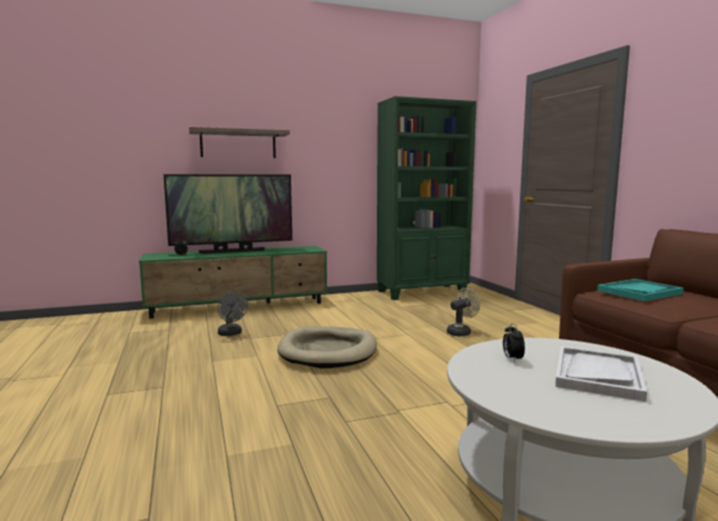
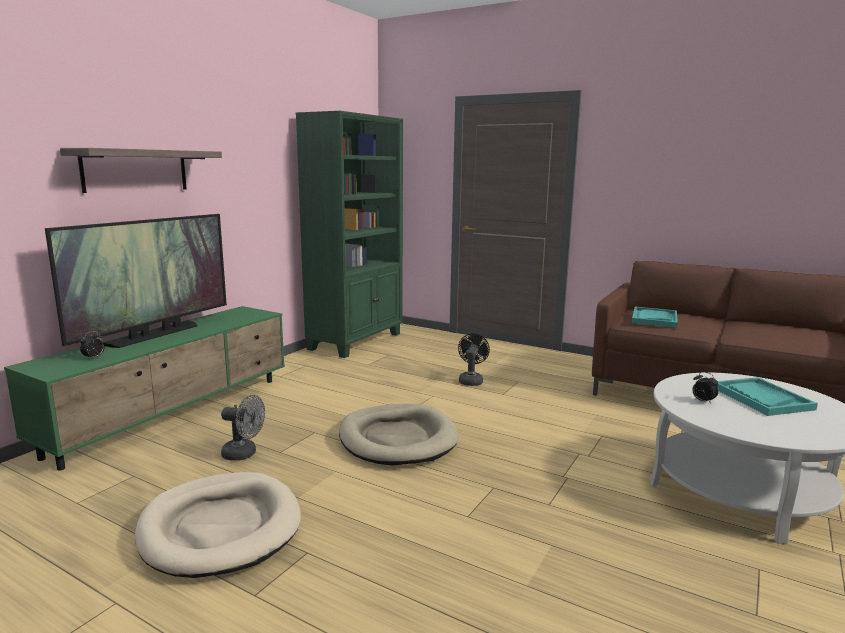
camera: 40 degrees left, 5 degrees up
beige fan [447,288,480,336] -> black fan [458,333,490,386]
white tray [555,346,647,402] -> turquoise tray [718,377,818,416]
none -> beige dog bed [135,472,301,578]

